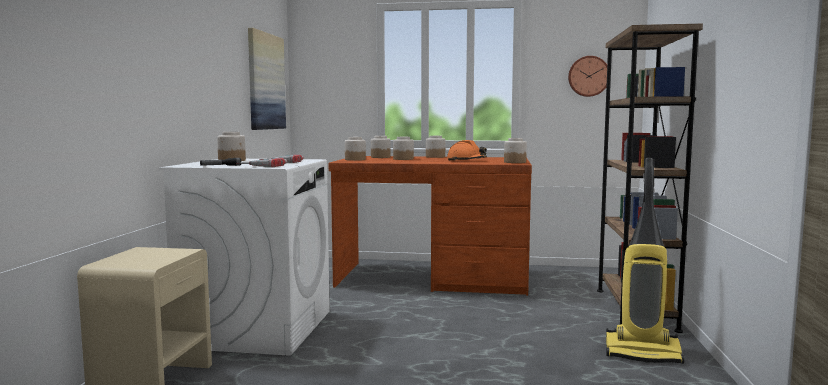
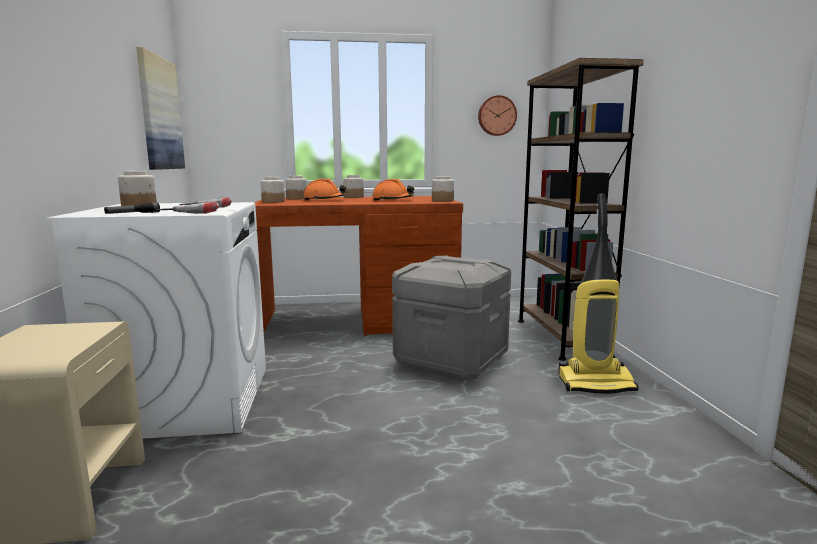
camera: 15 degrees left, 5 degrees up
jar [393,137,414,160] -> orange hard hat [303,179,346,200]
none -> grey storage box [392,255,511,380]

